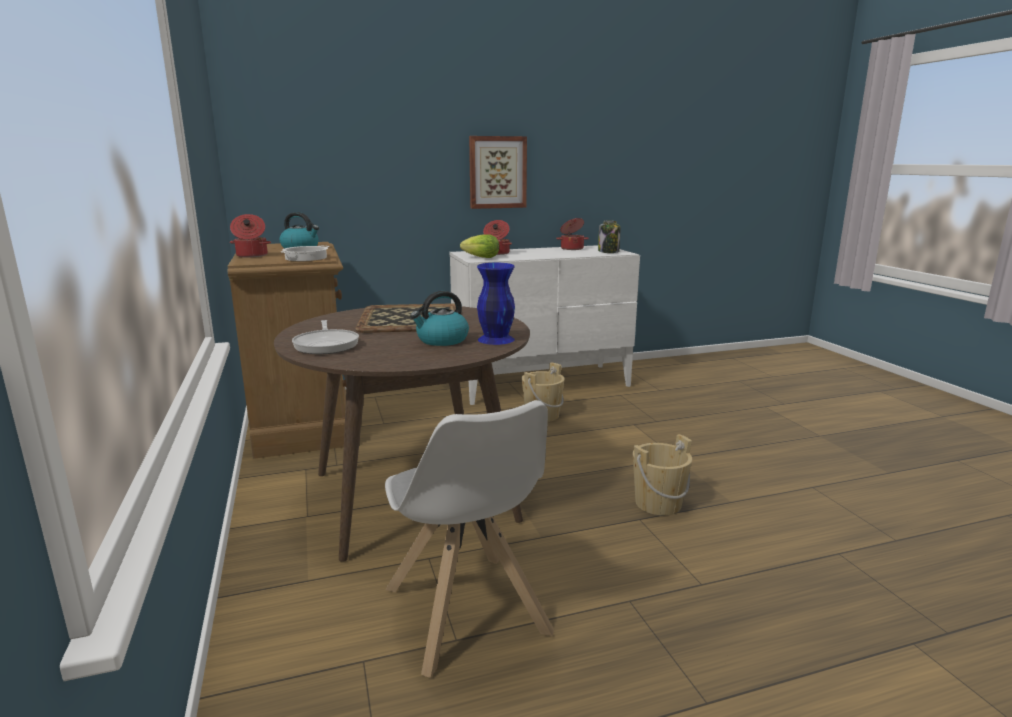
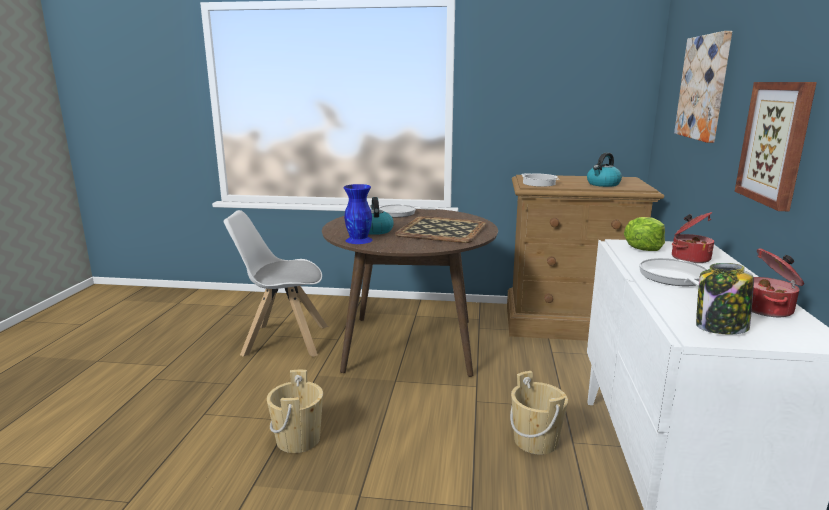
camera: 115 degrees right, 0 degrees up
cooking pot [230,214,271,258] -> none
none -> frying pan [639,258,708,287]
none -> picture [674,31,732,143]

